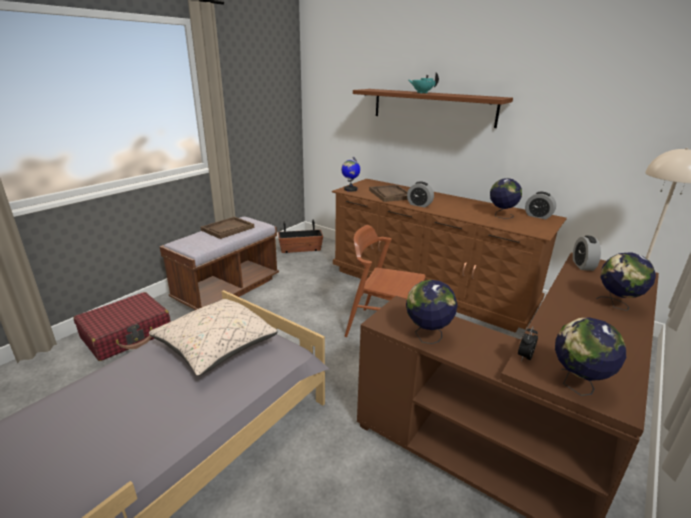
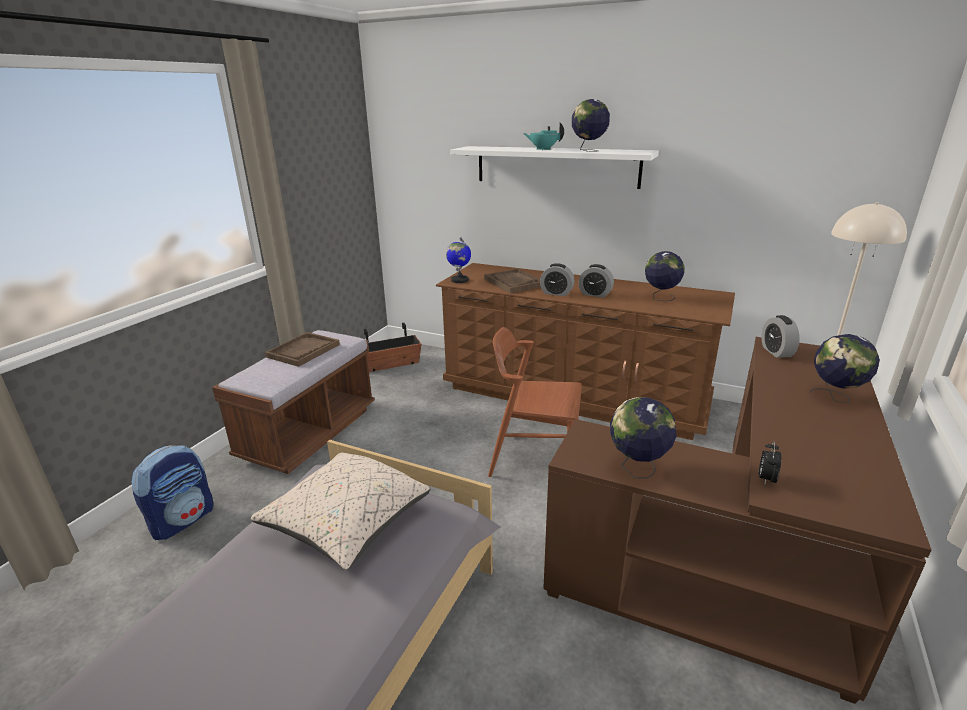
camera: 10 degrees left, 0 degrees up
red suitcase [73,292,171,361] -> backpack [131,445,214,540]
brown shelf [353,89,513,128] -> white shelf [450,146,659,189]
alarm clock [525,192,556,220] -> alarm clock moved to [579,264,614,298]
globe [555,317,626,396] -> globe moved to [572,99,610,152]

